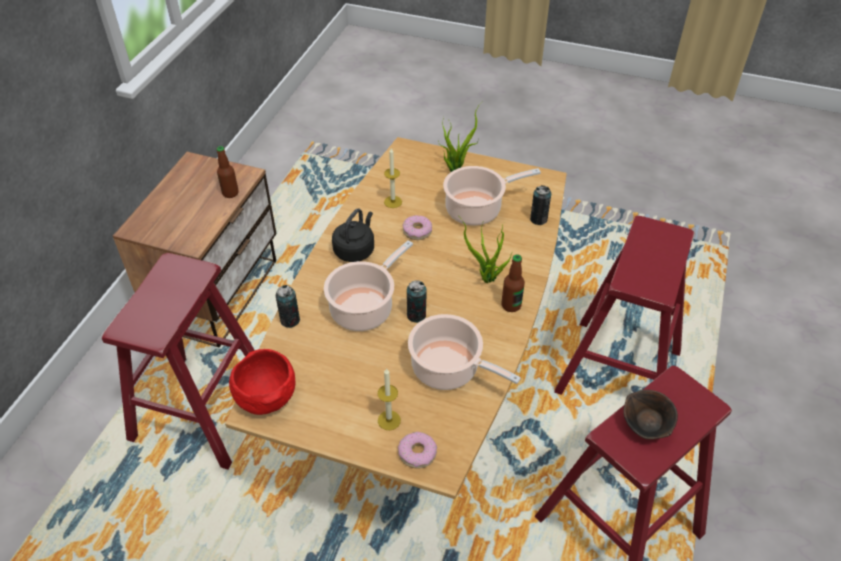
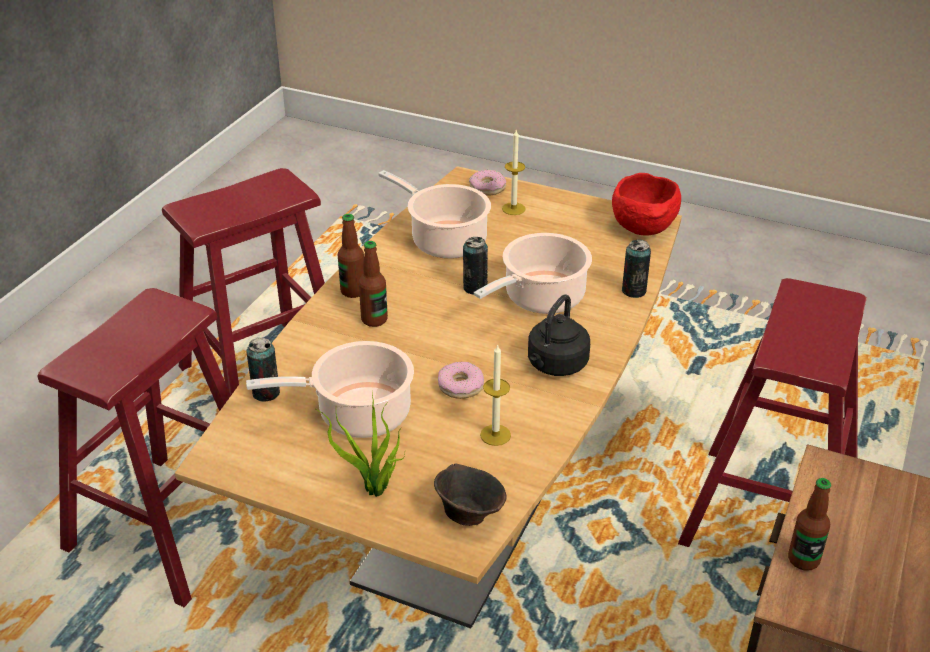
camera: 175 degrees left, 10 degrees down
potted plant [458,215,511,283] -> bottle [359,241,388,327]
brown bowl [623,390,678,440] -> brown bowl moved to [434,464,507,526]

